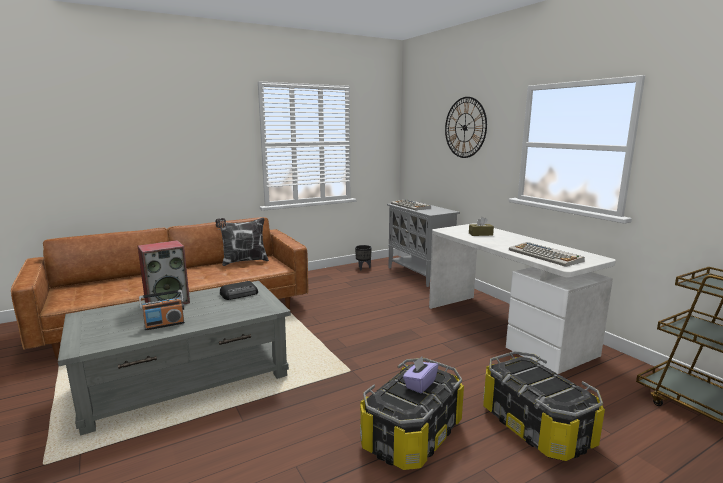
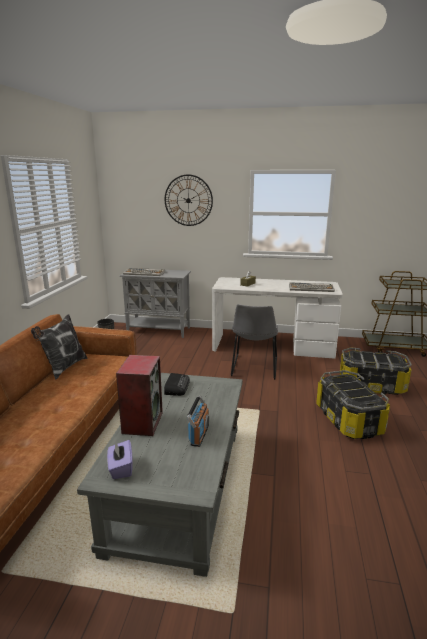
camera: 50 degrees left, 5 degrees up
purple tissue box [403,356,438,393] -> purple tissue box moved to [107,440,133,479]
none -> grey chair [231,304,278,380]

